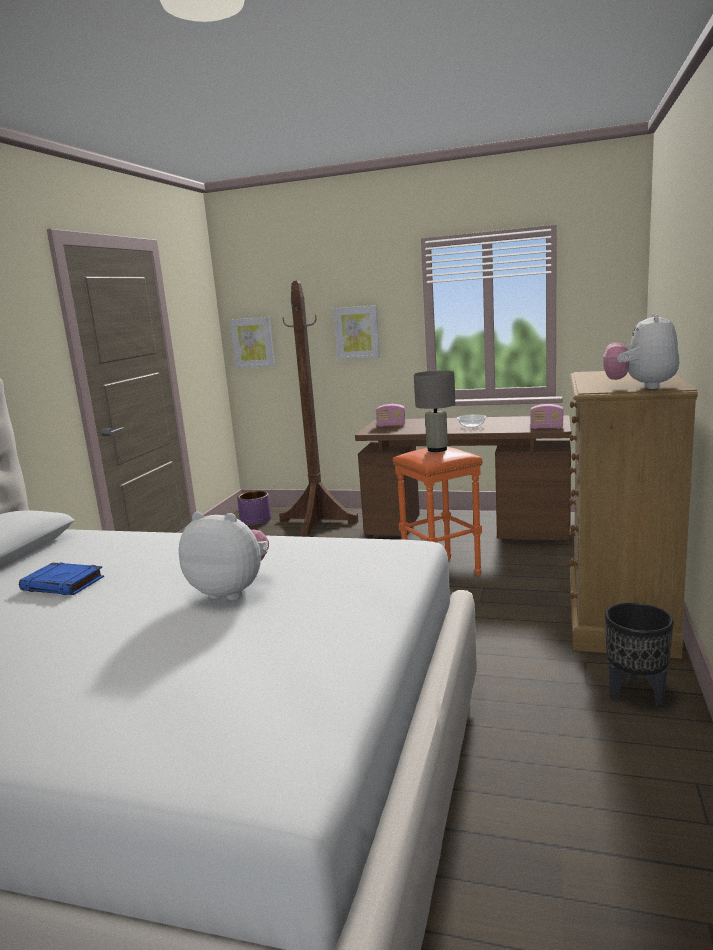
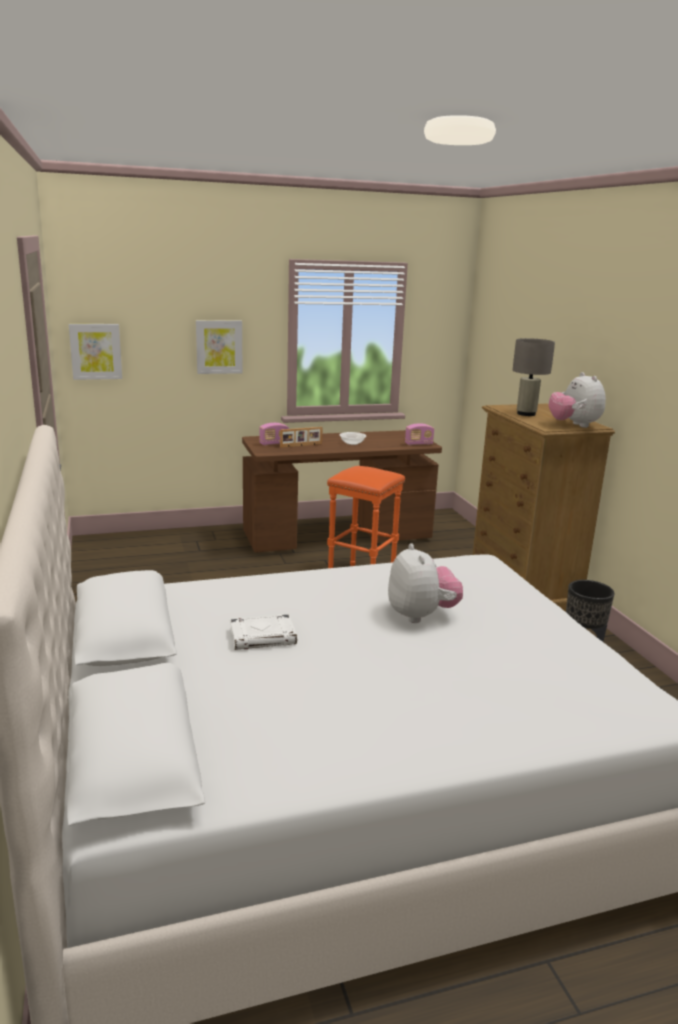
camera: 35 degrees left, 5 degrees up
blue book [19,562,104,595] -> white book [230,614,297,650]
plush toy [179,512,269,600] -> plush toy turned 90 degrees clockwise [388,543,463,623]
purple planter [237,491,271,526] -> none
brown clothes rack [279,281,358,536] -> none
grey table lamp [414,370,455,452] -> grey table lamp moved to [513,338,555,416]
none -> picture frame [280,427,323,448]

